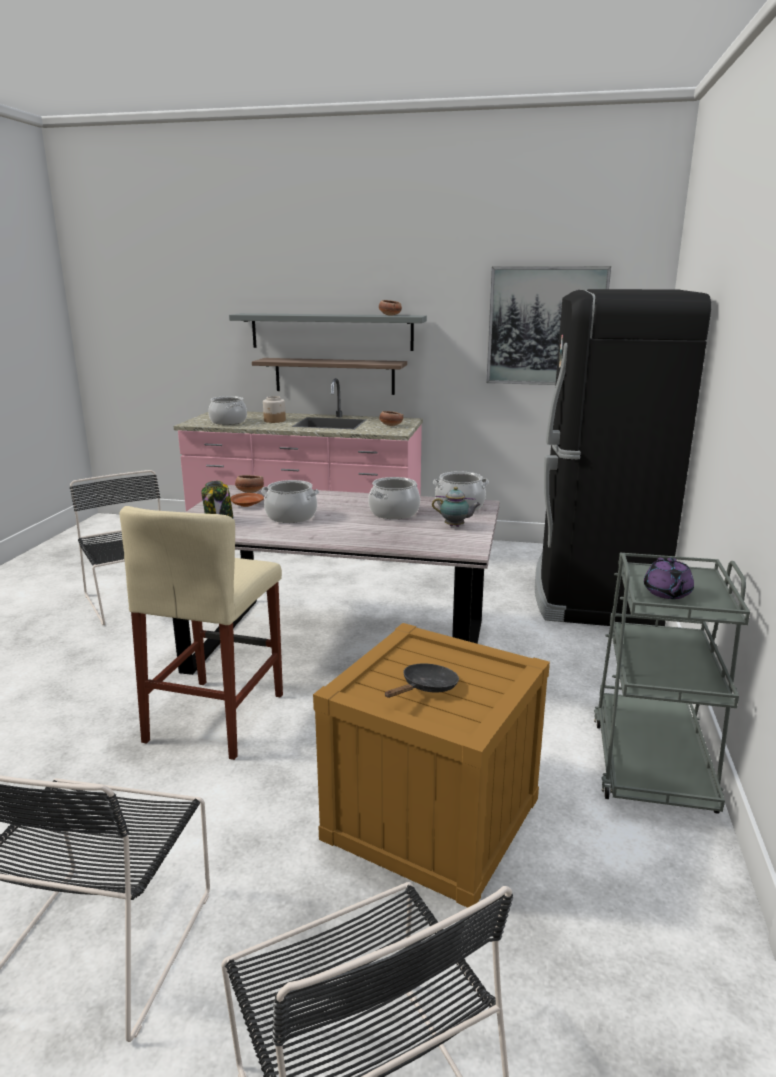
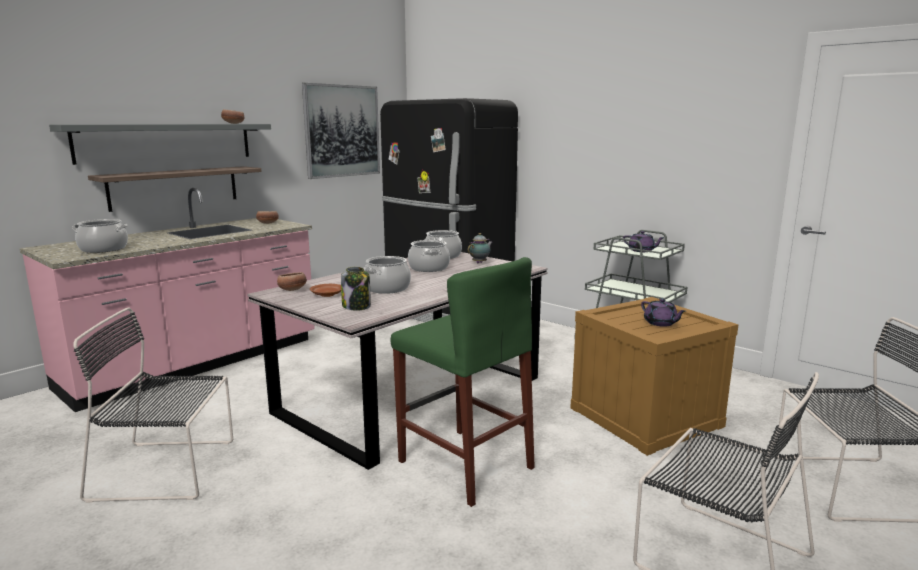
camera: 60 degrees left, 5 degrees down
beige stool [120,506,283,760] -> green stool [391,257,535,507]
jar [263,396,286,423] -> none
black frying pan [385,663,459,698] -> purple teapot [641,298,686,327]

